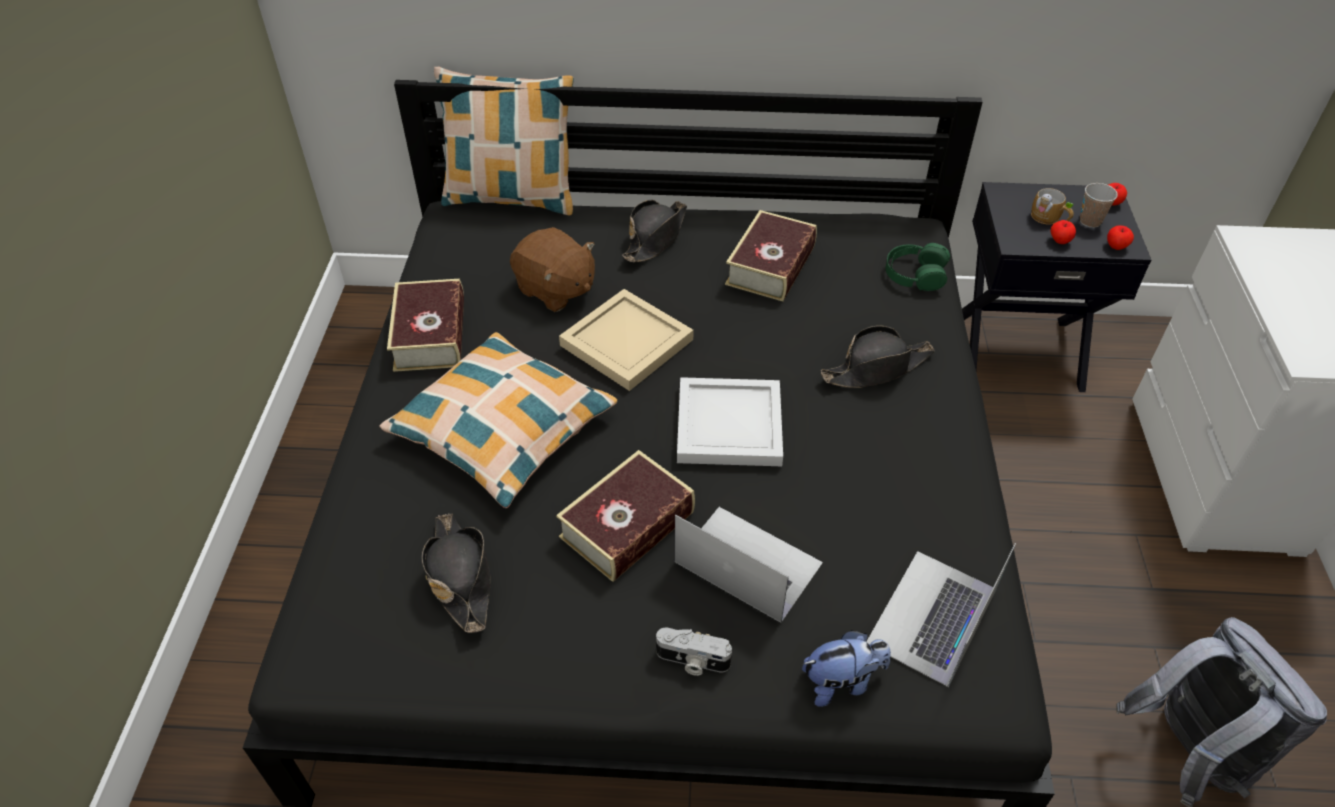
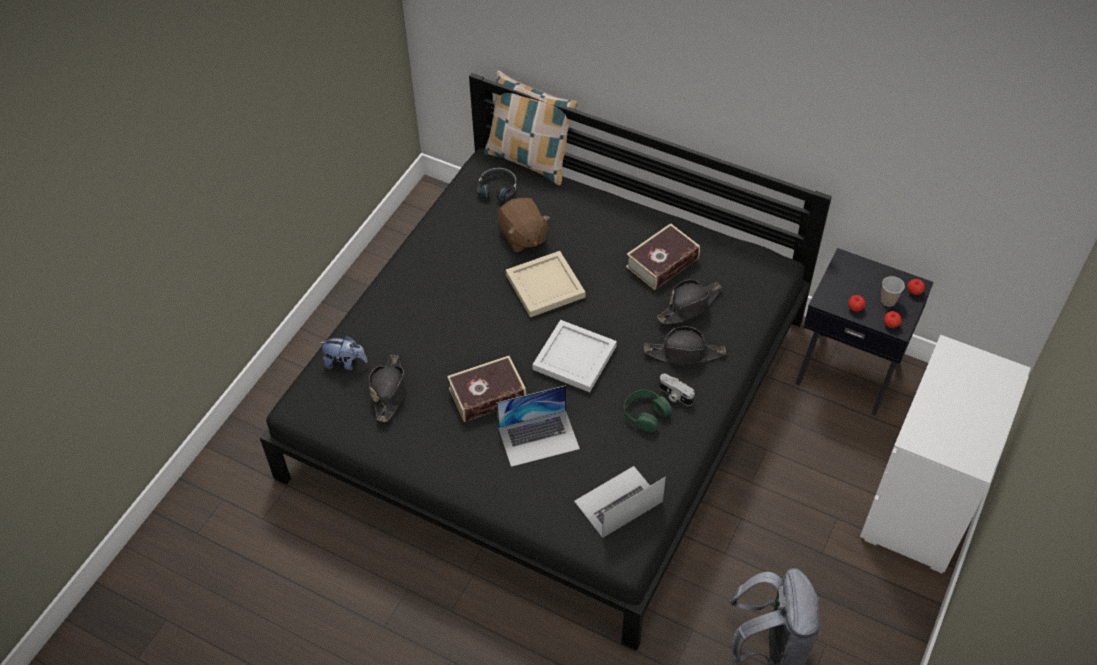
camera: 25 degrees right, 5 degrees up
pillow [380,332,617,508] -> none
book [387,279,464,372] -> none
black hat [622,200,687,262] -> black hat moved to [657,279,722,324]
camera [656,627,732,676] -> camera moved to [659,374,695,406]
laptop [675,507,823,623] -> laptop turned 105 degrees clockwise [496,385,580,467]
plush toy [802,630,891,707] -> plush toy moved to [319,336,368,370]
green headphones [886,243,950,291] -> green headphones moved to [624,390,672,432]
mug [1031,188,1074,224] -> none
none -> black headphones [476,168,517,201]

